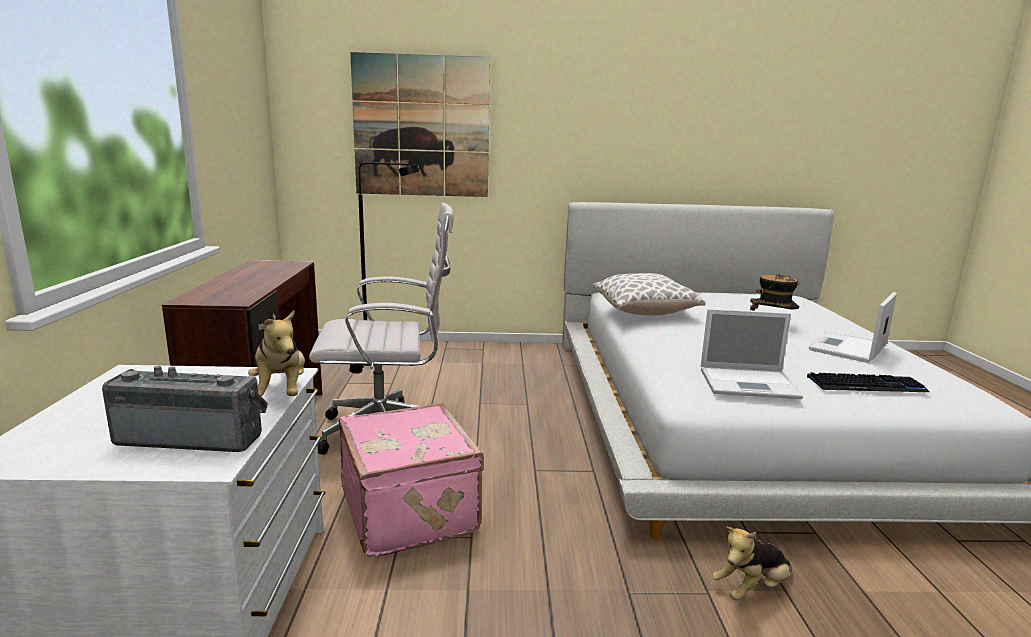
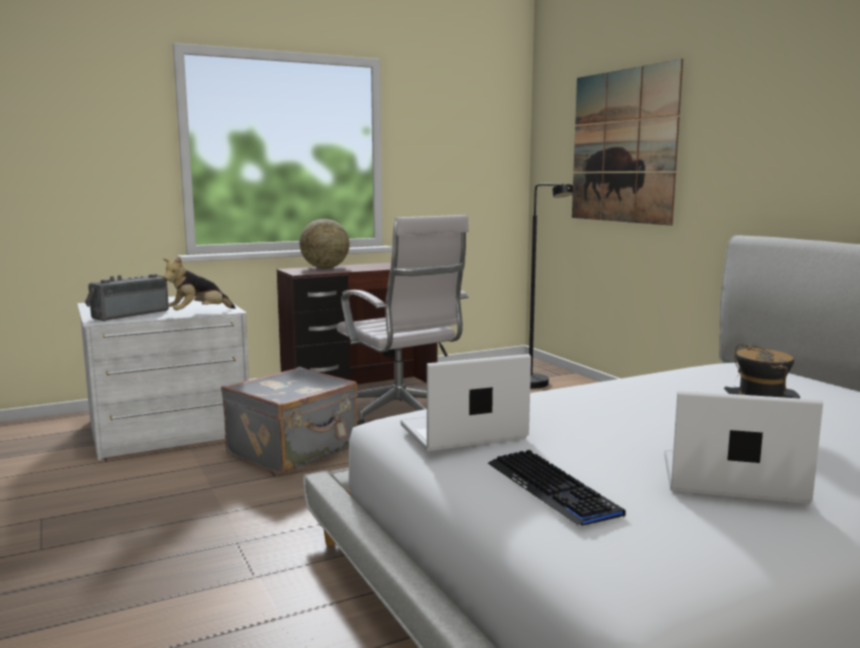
camera: 65 degrees right, 5 degrees down
radio [102,366,268,452] -> radio turned 120 degrees counterclockwise [85,274,169,321]
pink suitcase [339,403,484,557] -> grey suitcase [221,367,358,475]
pillow [593,273,706,316] -> none
laptop [701,309,803,399] -> laptop turned 90 degrees clockwise [400,354,531,451]
plush toy [712,526,792,600] -> none
none -> globe [300,219,349,269]

